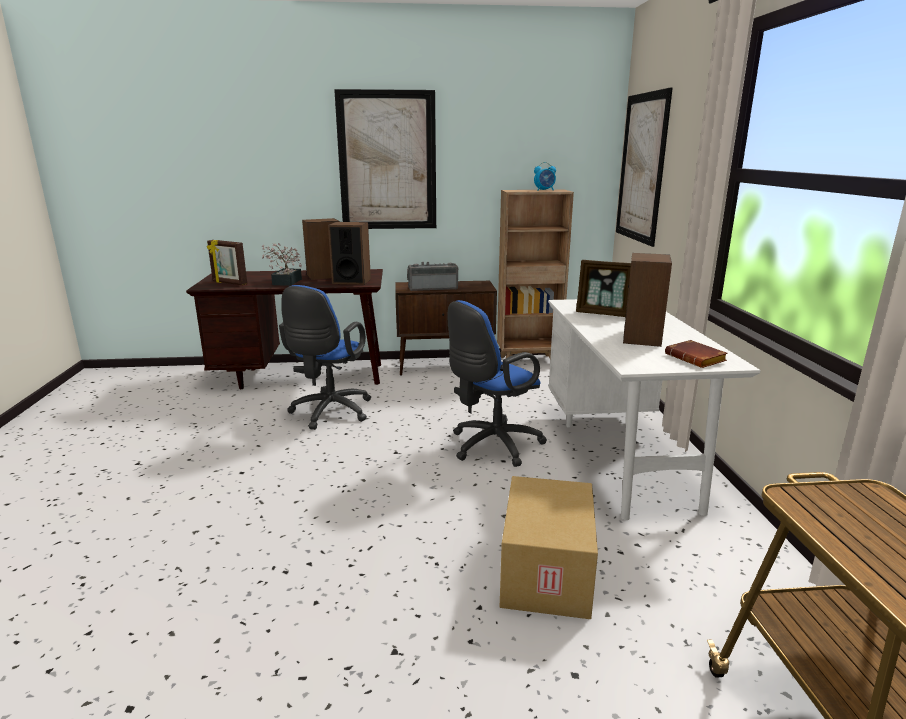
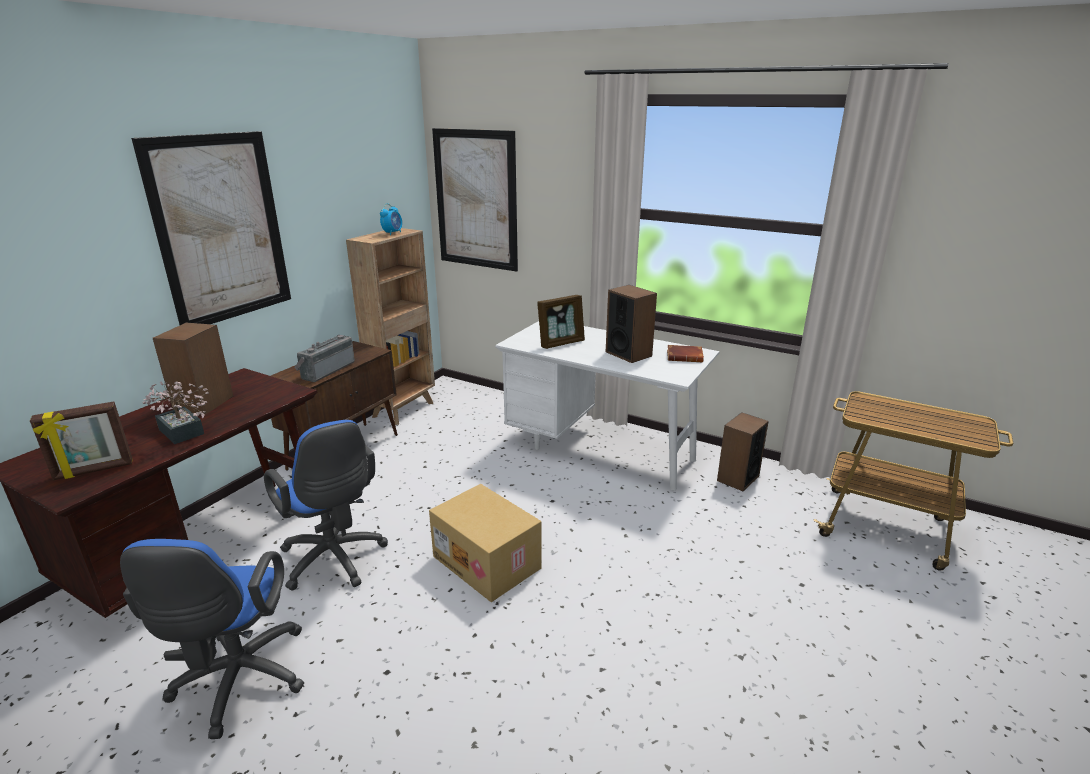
camera: 55 degrees left, 5 degrees up
speaker [328,222,371,285] -> speaker moved to [717,412,769,491]
blue office chair [448,300,547,467] -> blue office chair moved to [120,539,304,739]
cardboard box [500,476,598,619] -> cardboard box moved to [429,484,542,602]

